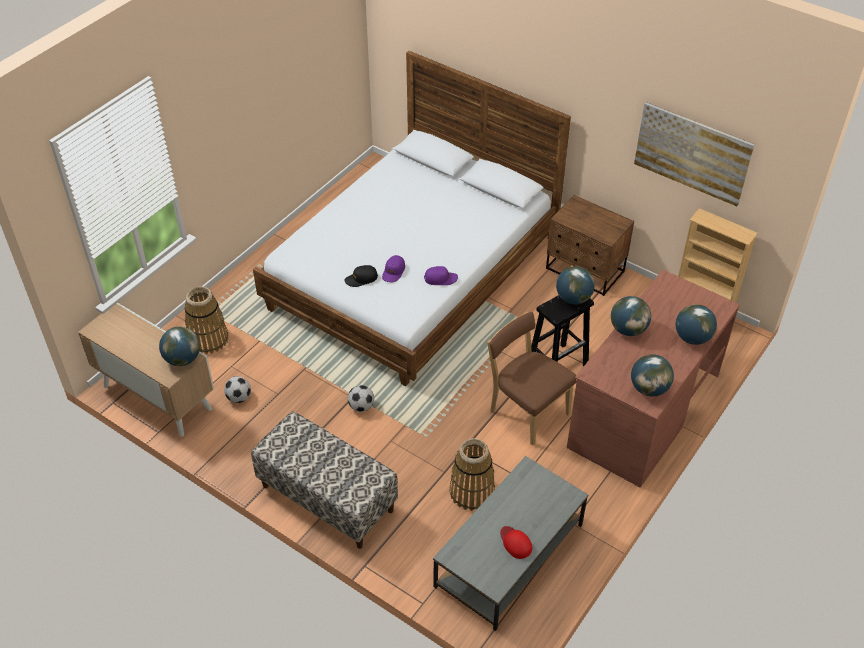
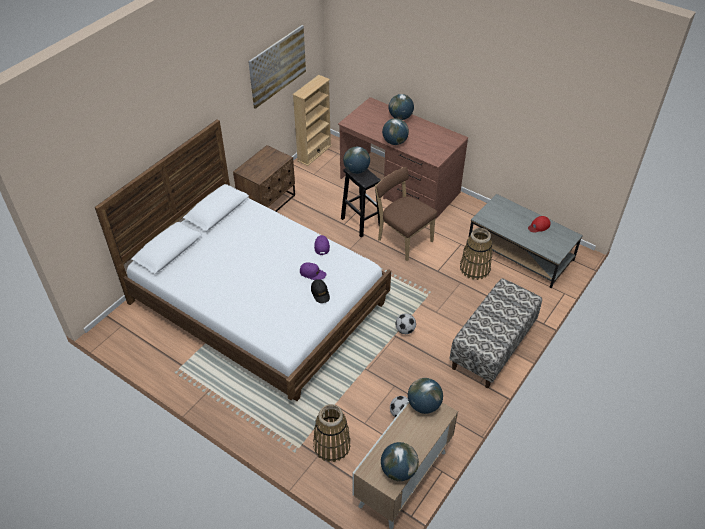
camera: 90 degrees left, 0 degrees up
brown chair [487,312,577,446] -> brown chair turned 90 degrees clockwise [375,167,437,261]
globe [631,354,674,396] -> globe moved to [381,442,419,481]

